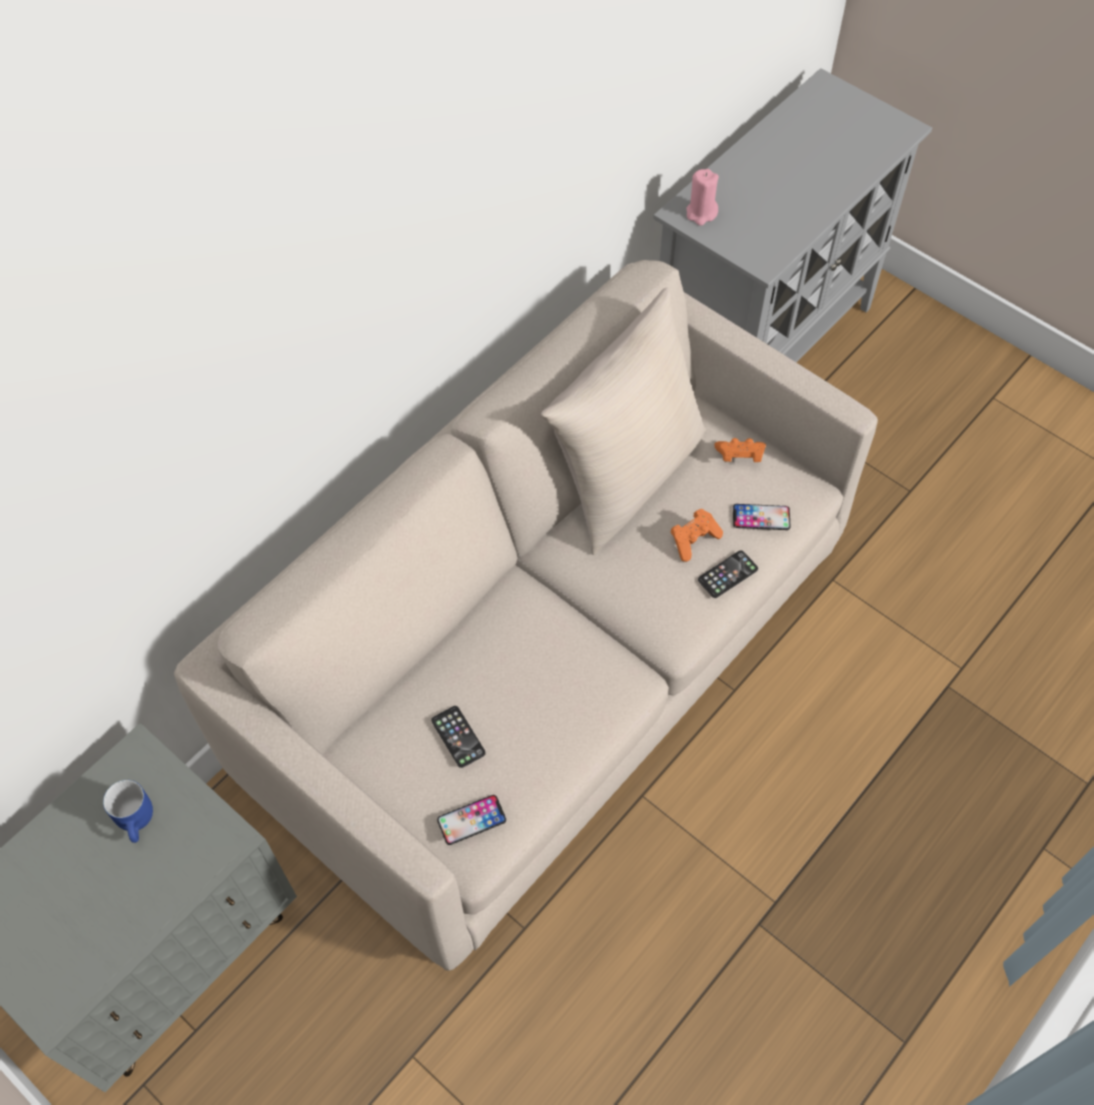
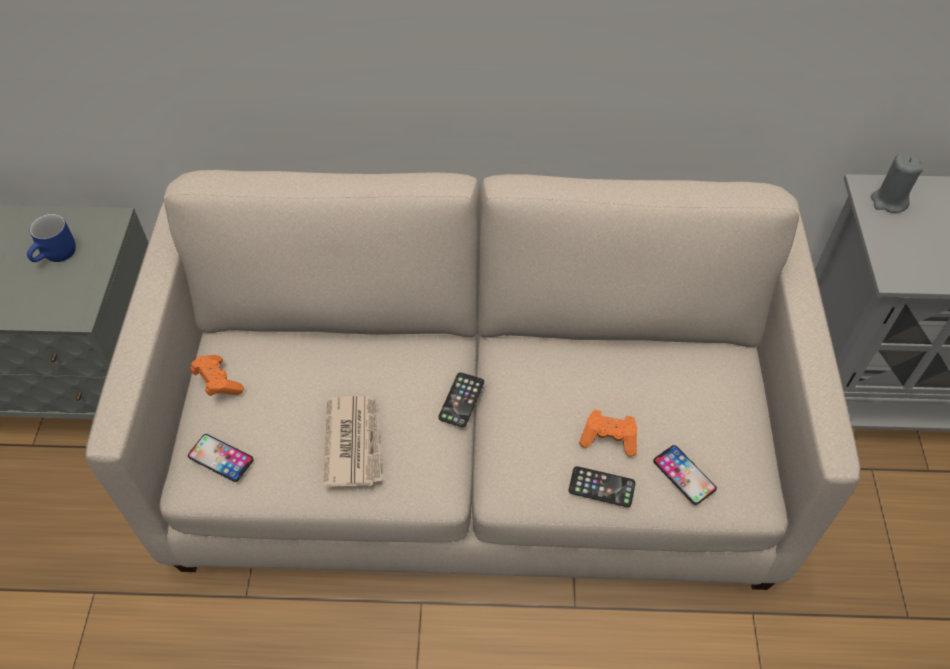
camera: 50 degrees right, 5 degrees down
phone [431,706,486,768] -> phone moved to [438,372,484,427]
beige pillow [541,287,706,555] -> none
pink candle [687,169,719,226] -> grey candle [871,153,923,213]
orange game controller [714,438,766,462] -> orange game controller moved to [190,355,244,396]
none -> newspaper [323,396,381,487]

